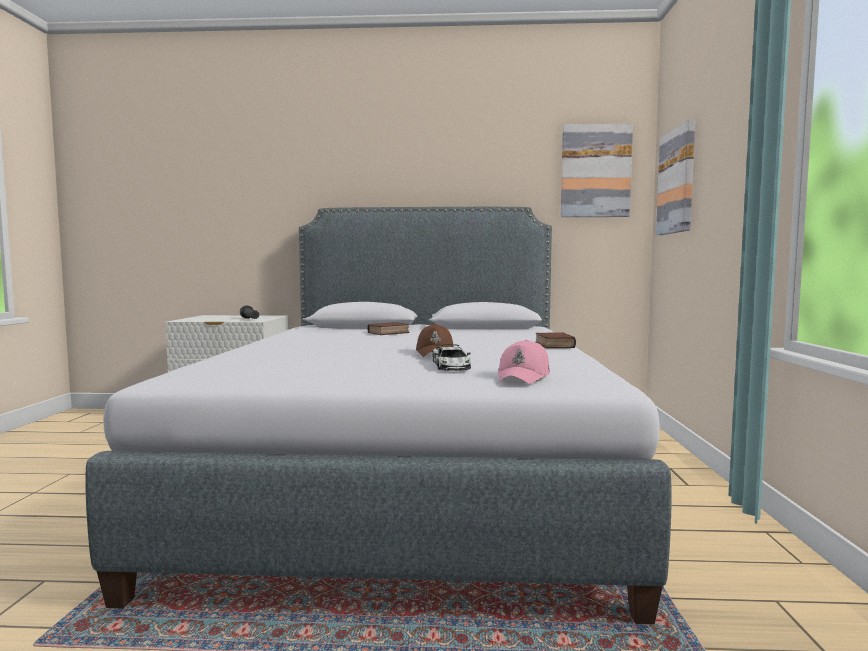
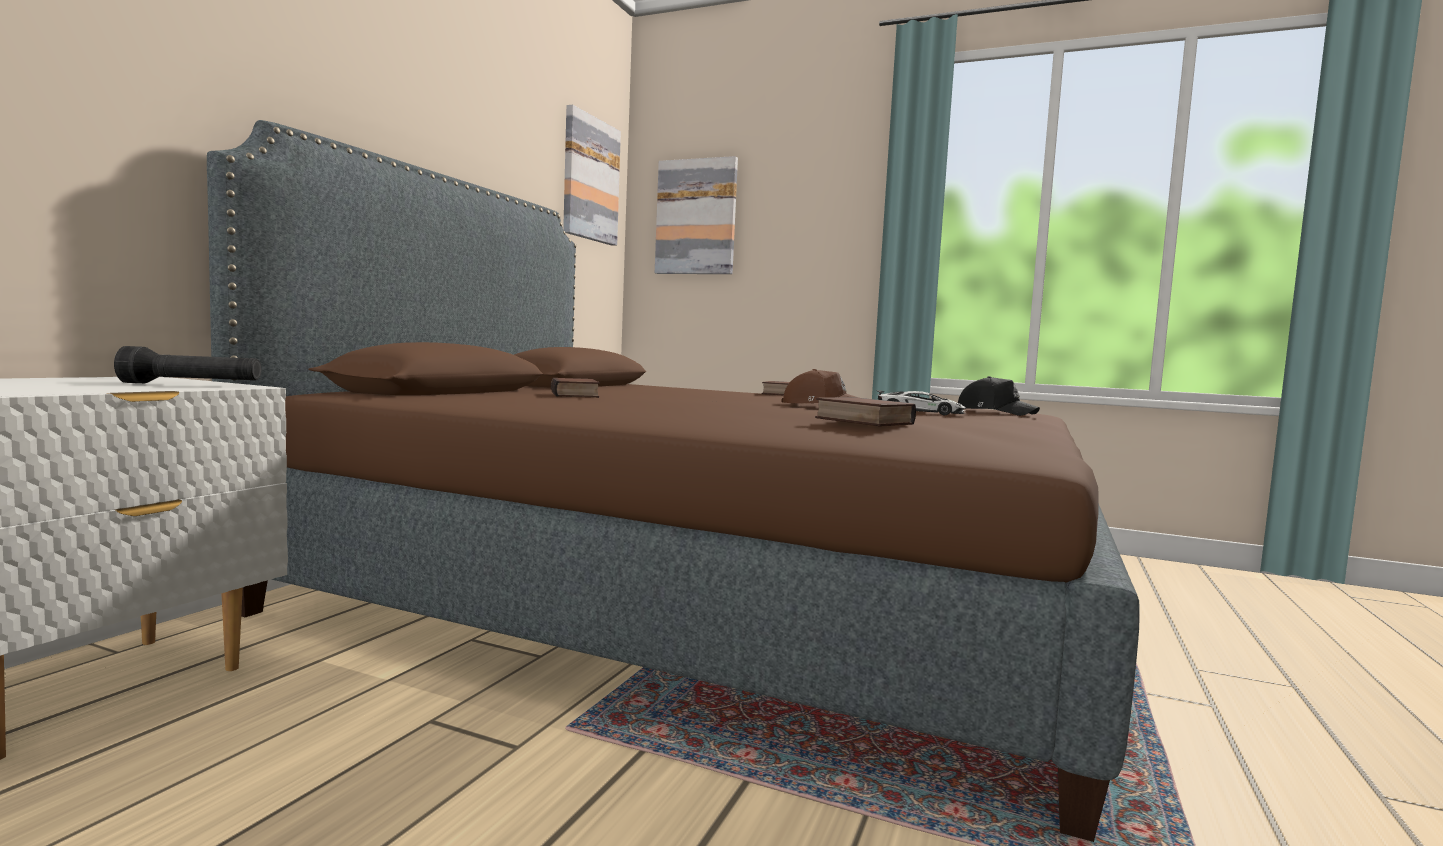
camera: 70 degrees left, 0 degrees up
grey bed [85,207,672,624] -> brown bed [207,120,1140,842]
pink cap [498,340,550,384] -> black cap [958,376,1040,416]
none -> book [815,397,916,427]

